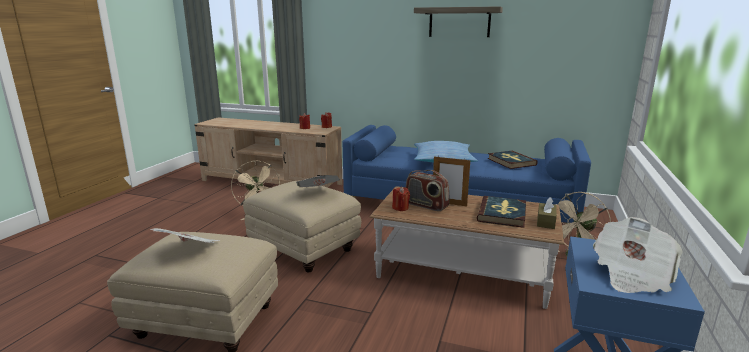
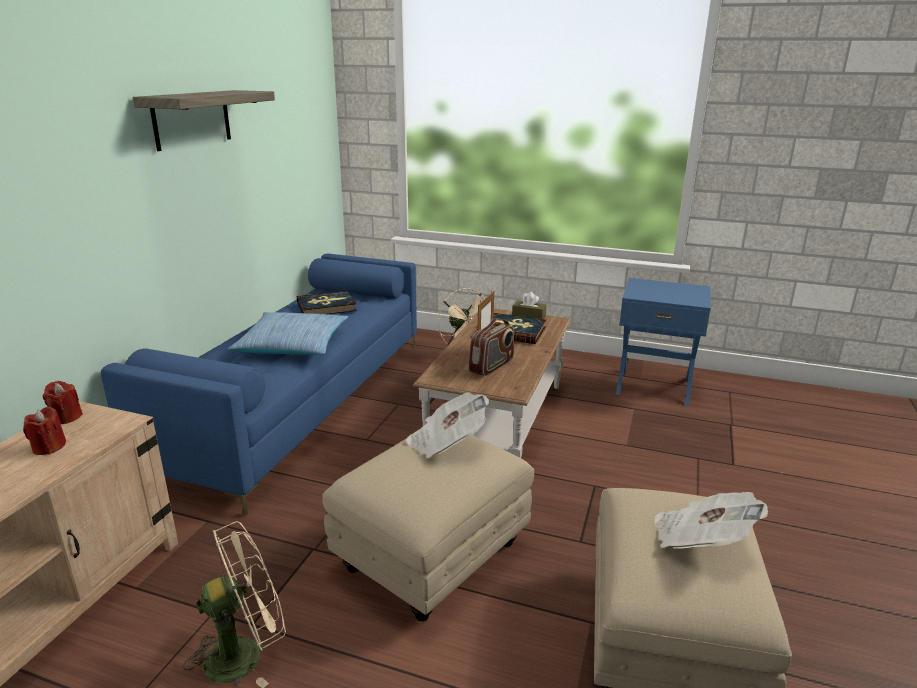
camera: 90 degrees left, 5 degrees up
red candle [392,186,410,211] -> none
newspaper [593,217,683,293] -> none

